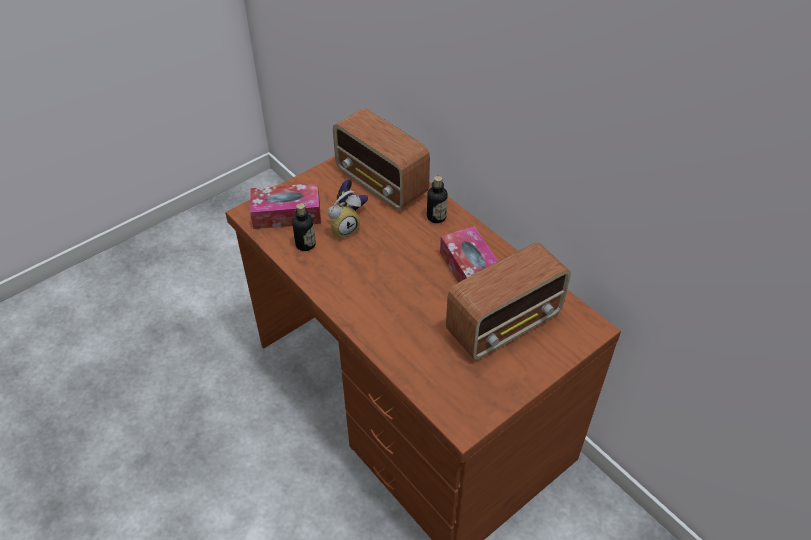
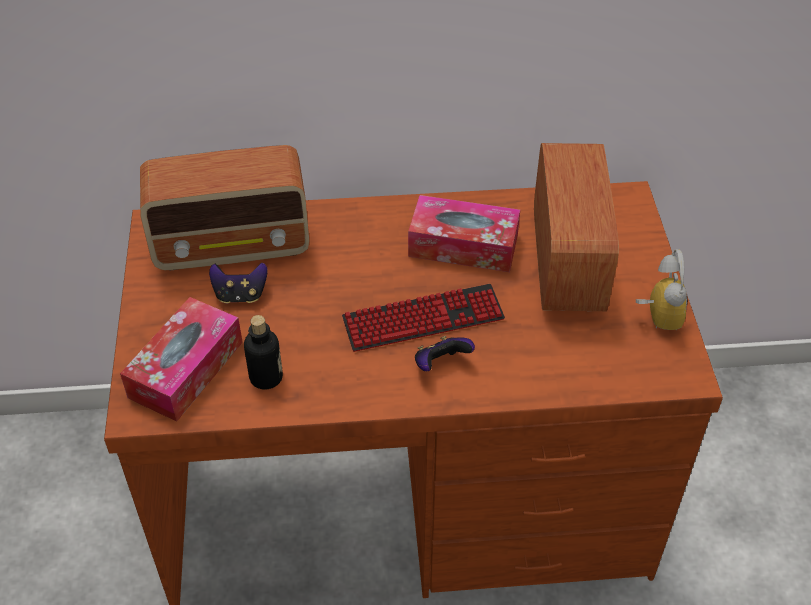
camera: 55 degrees left, 0 degrees up
alarm clock [328,190,361,240] -> alarm clock moved to [636,249,688,330]
bottle [427,176,448,223] -> none
none -> keyboard [342,284,505,352]
none -> game controller [415,336,475,371]

